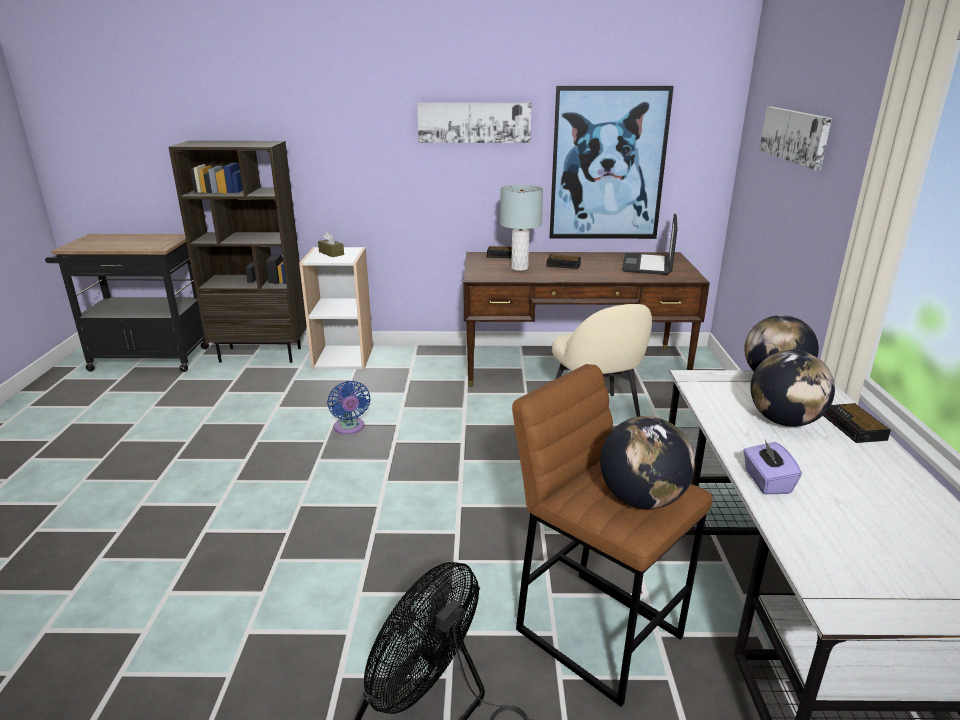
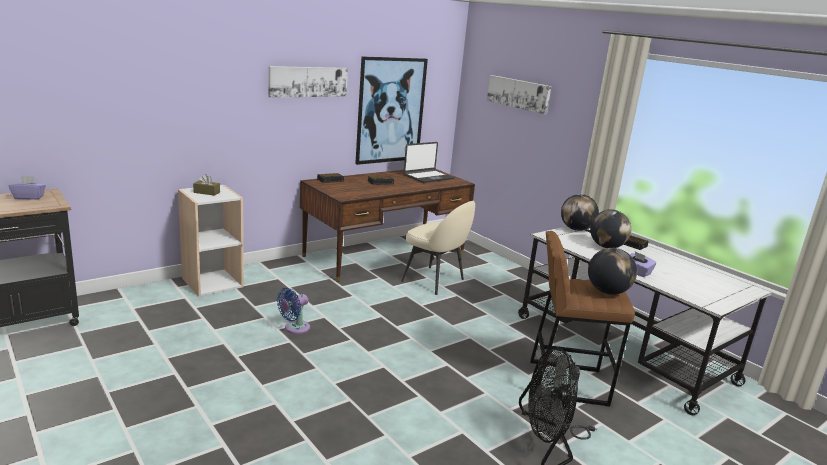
camera: 40 degrees left, 5 degrees down
brown bookcase [169,141,307,363] -> none
blue fan [327,381,370,434] -> blue fan turned 105 degrees clockwise [277,288,310,334]
grey table lamp [500,185,543,271] -> none
laptop [622,214,678,275] -> laptop turned 105 degrees counterclockwise [404,142,454,183]
none -> purple tissue box [9,176,46,200]

